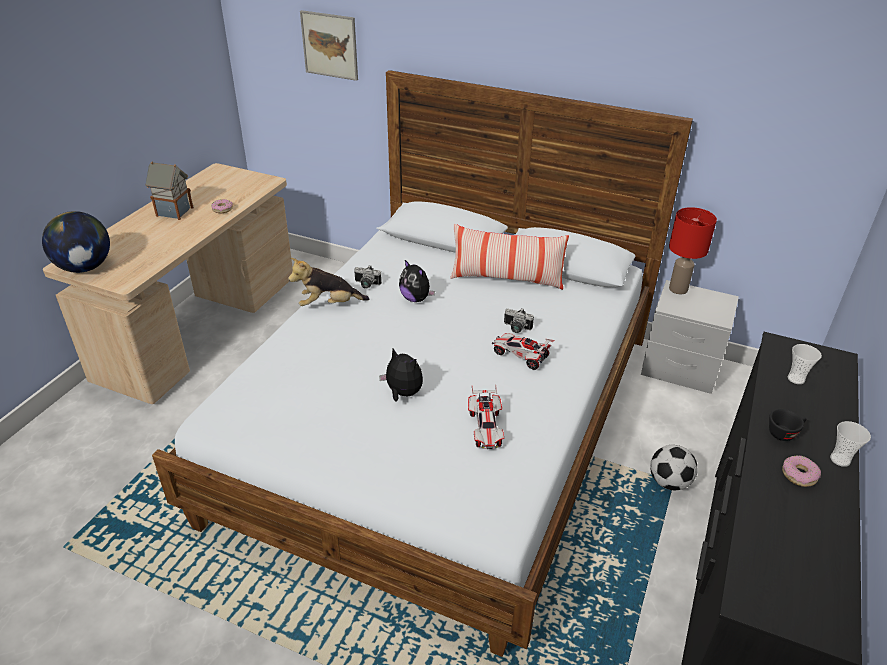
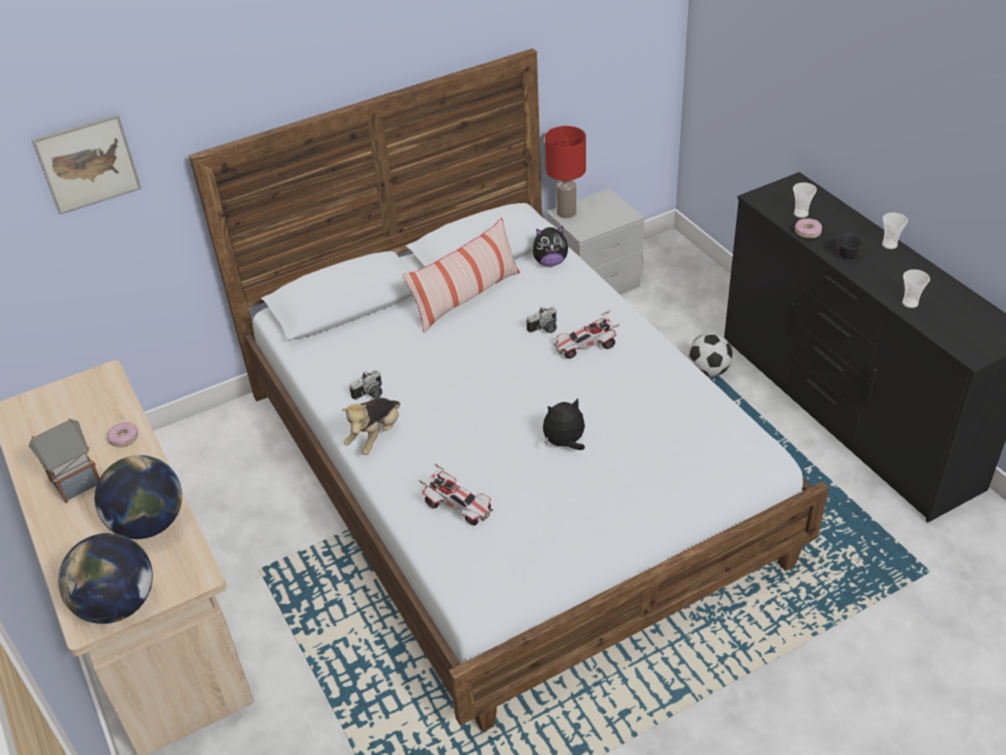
camera: 50 degrees left, 5 degrees up
plush toy [399,260,435,302] -> plush toy moved to [532,226,569,266]
toy car [468,384,504,449] -> toy car moved to [419,463,493,526]
donut [782,456,821,487] -> donut moved to [795,219,822,238]
none -> globe [95,455,182,539]
none -> cup [902,269,930,308]

